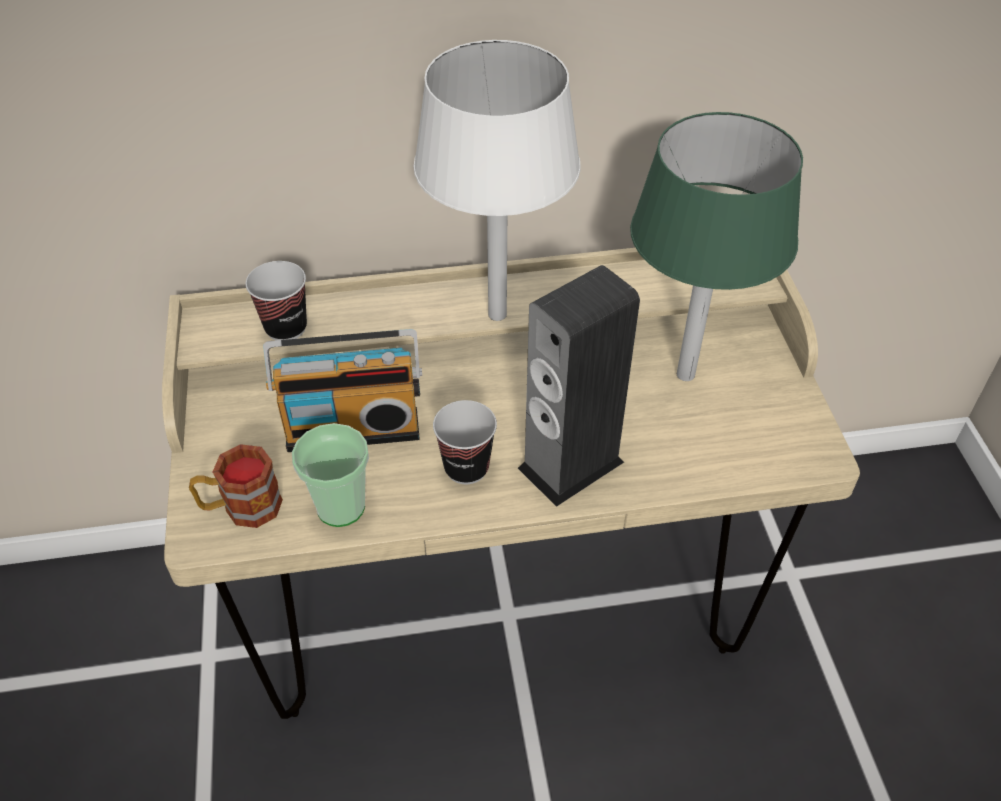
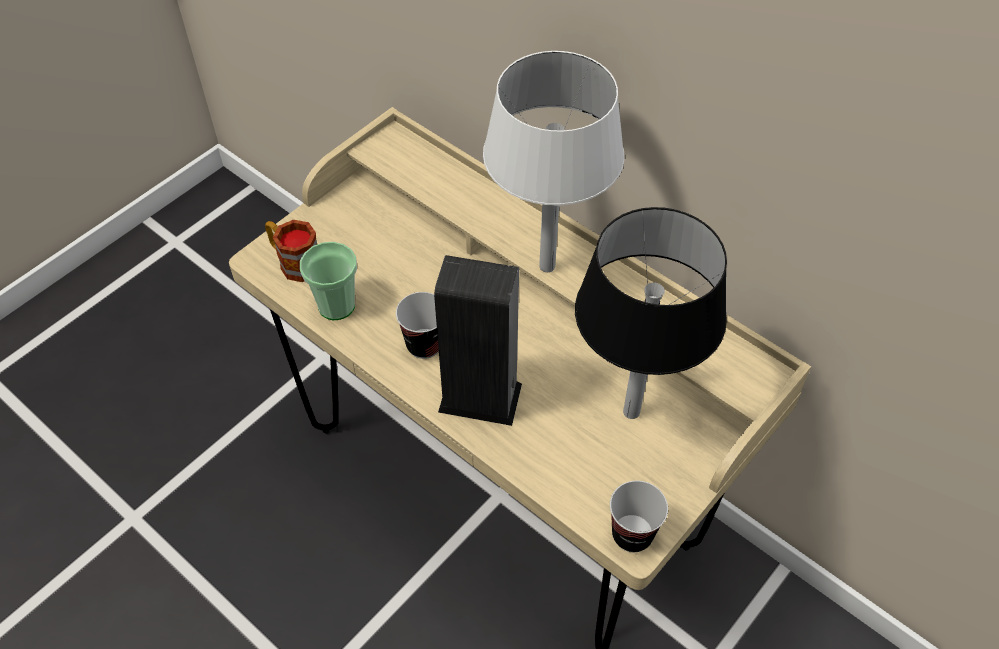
camera: 50 degrees right, 5 degrees up
cup [246,261,307,341] -> cup moved to [610,481,668,552]
radio [263,329,422,452] -> none
green table lamp [630,112,803,381] -> black table lamp [575,207,727,419]

